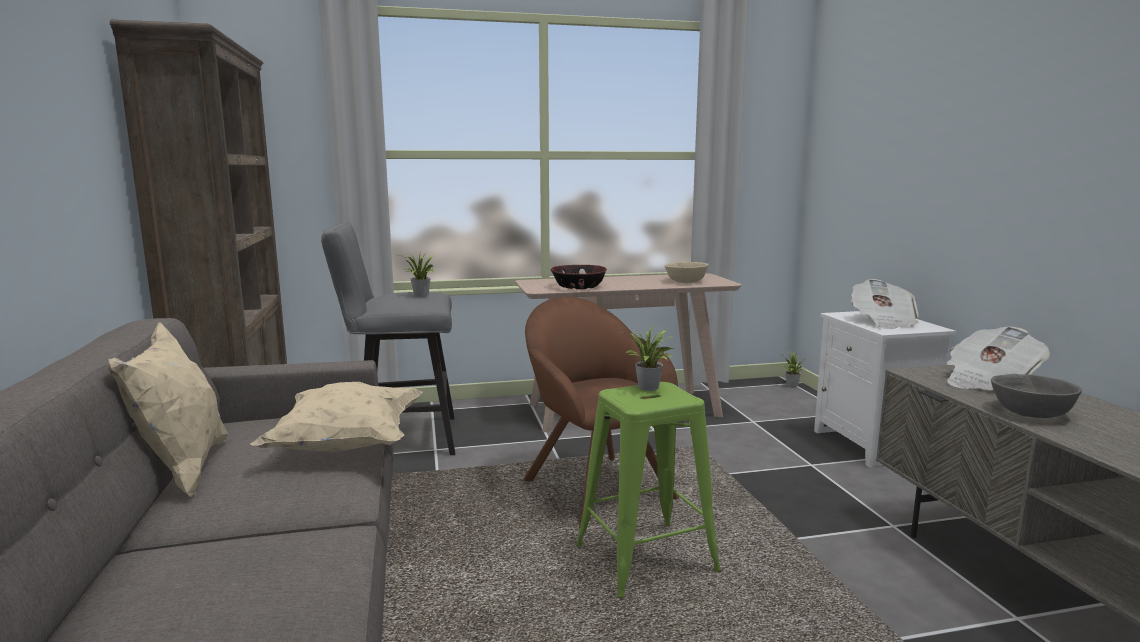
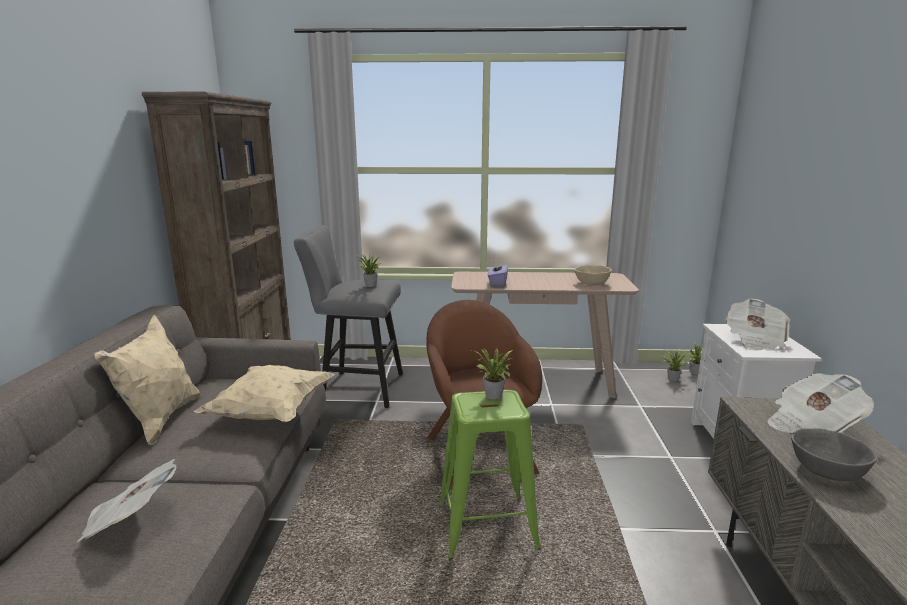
camera: 15 degrees right, 5 degrees up
bowl [551,265,607,290] -> purple tissue box [488,261,508,287]
none -> newspaper [77,459,177,542]
none -> potted plant [661,349,690,381]

